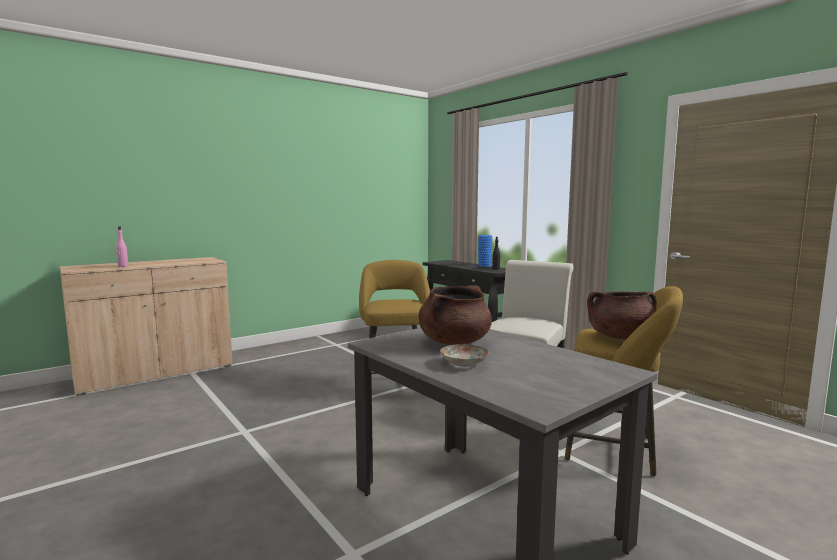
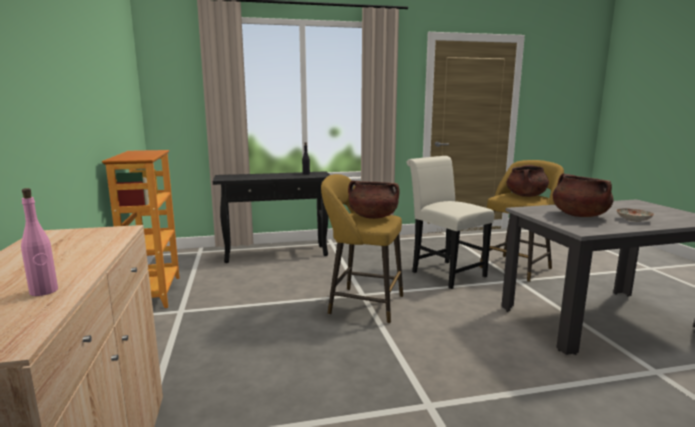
camera: 65 degrees left, 5 degrees up
blue vase [478,235,492,267] -> none
none -> bookcase [102,150,180,308]
none -> brown cooking pot [348,180,400,219]

